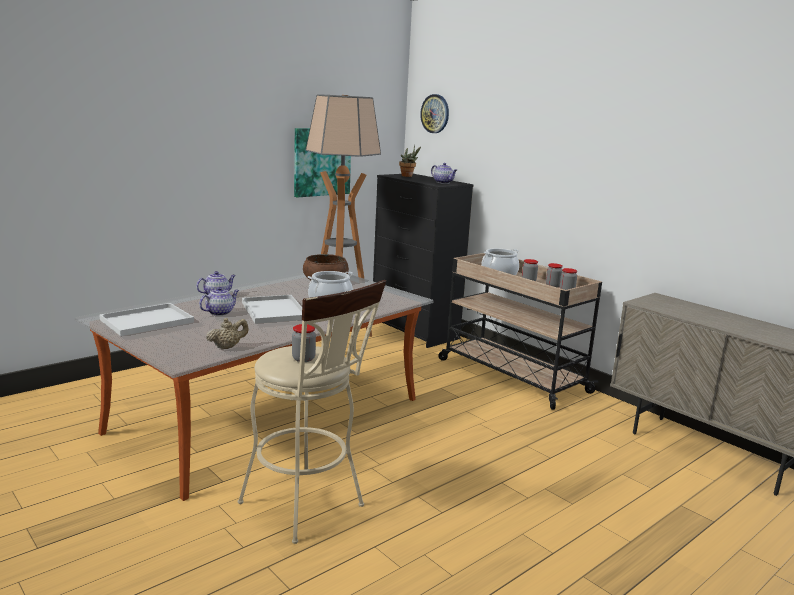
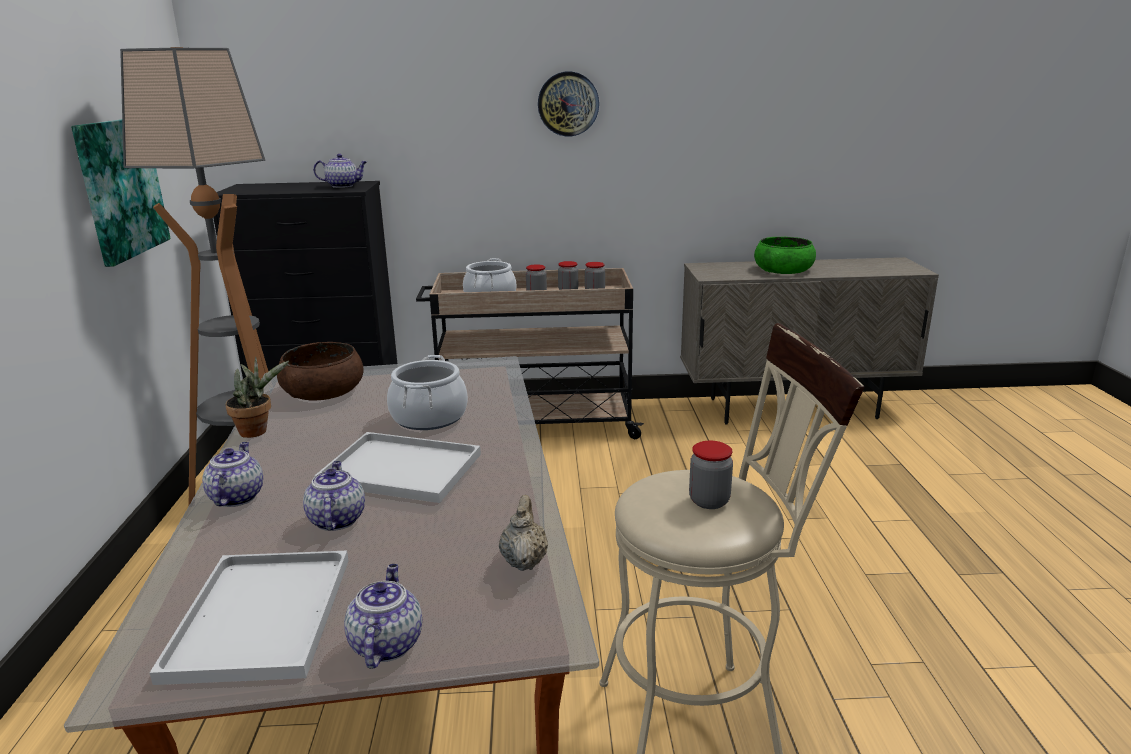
camera: 50 degrees left, 5 degrees up
potted plant [399,145,421,177] -> potted plant moved to [225,357,289,438]
wall clock [420,94,449,133] -> wall clock moved to [538,71,599,136]
none -> teapot [344,564,422,669]
none -> green bowl [754,237,816,274]

